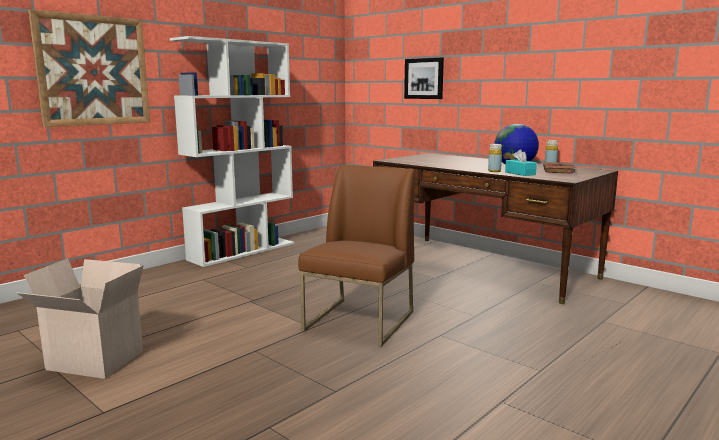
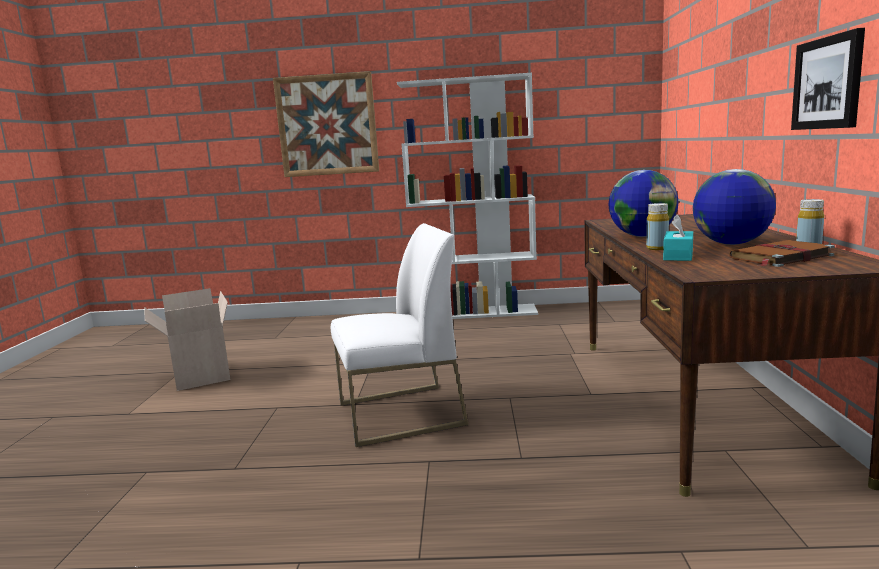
camera: 50 degrees right, 0 degrees up
brown chair [298,165,415,347] -> white chair [331,223,468,447]
picture [404,57,444,99] -> picture moved to [791,28,865,130]
none -> globe [608,170,678,237]

